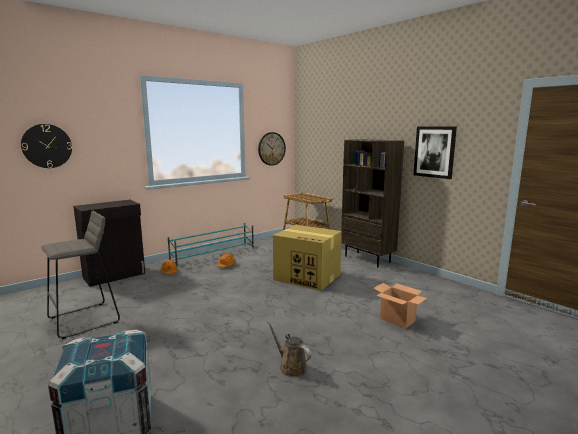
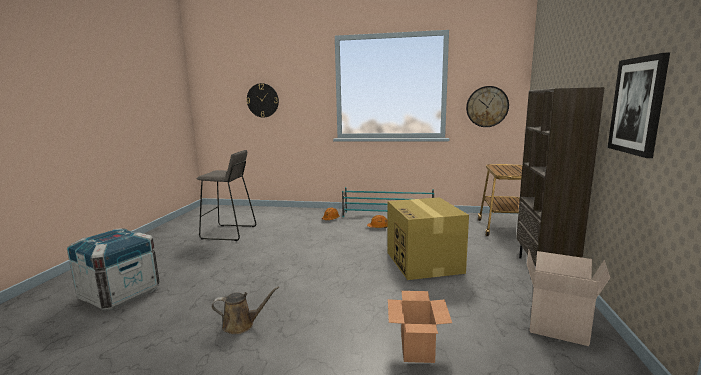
camera: 50 degrees right, 0 degrees up
black cabinet [73,200,145,287] -> none
brown watering can [267,321,311,377] -> brown watering can turned 75 degrees clockwise [212,287,279,334]
none -> cardboard box [527,250,610,346]

